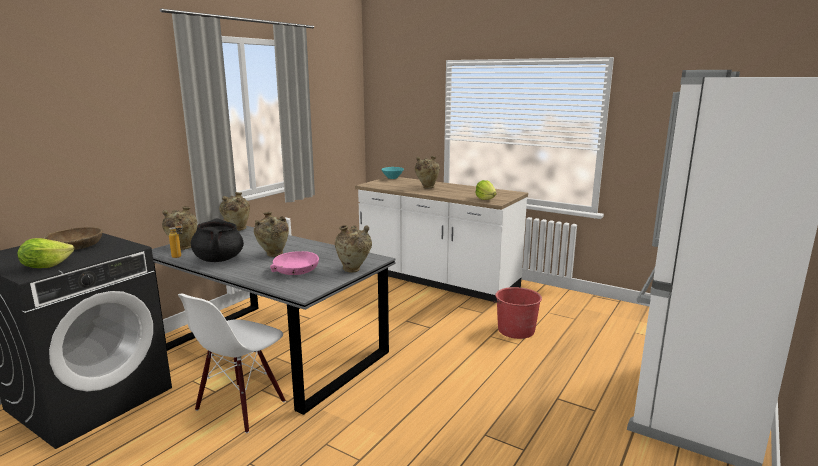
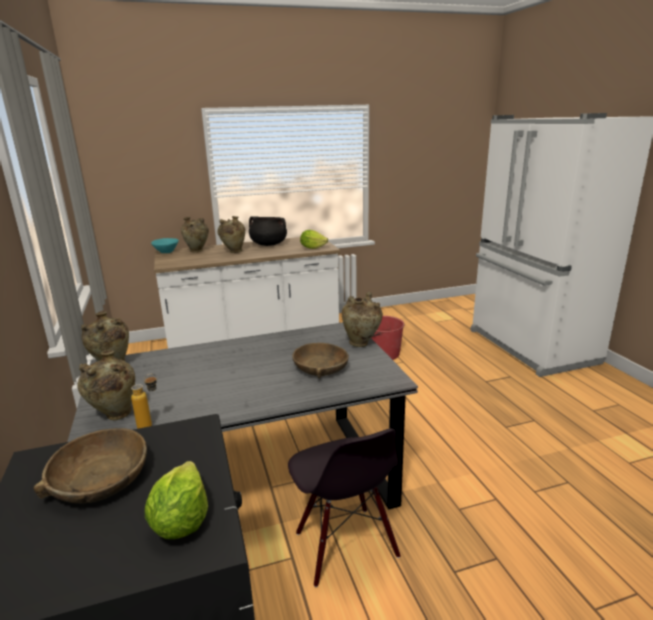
camera: 50 degrees left, 5 degrees up
white chair [178,294,286,433] -> black chair [288,428,401,587]
black cooking pot [191,218,244,262] -> black cooking pot moved to [249,216,287,246]
beige vase [254,212,289,257] -> beige vase moved to [181,217,209,253]
pink bowl [270,251,319,275] -> brown bowl [292,343,349,378]

